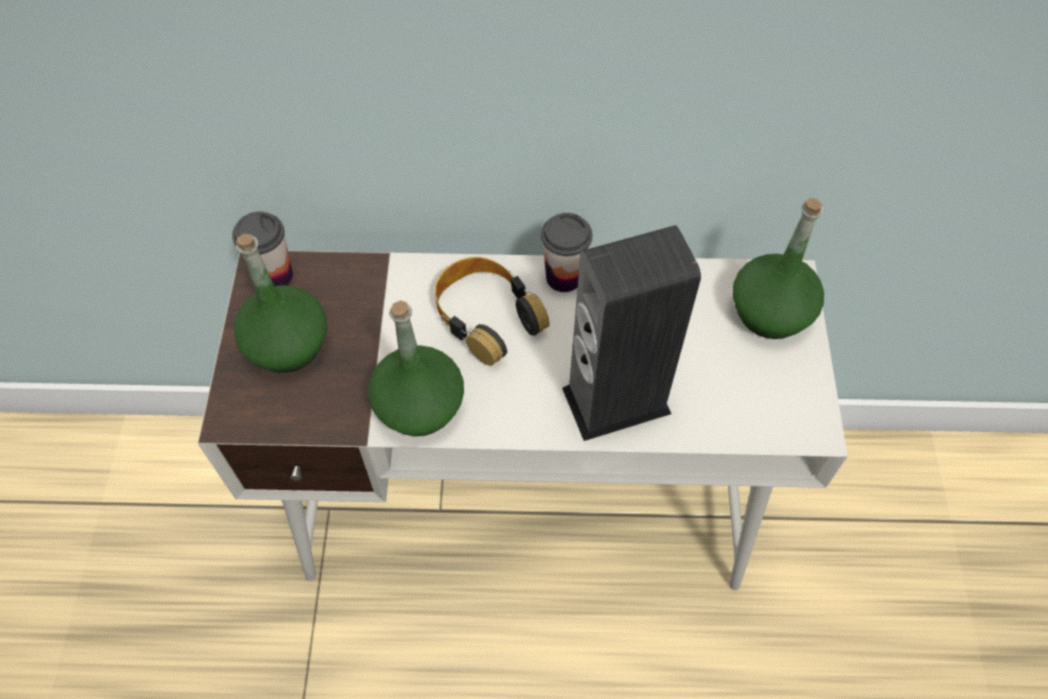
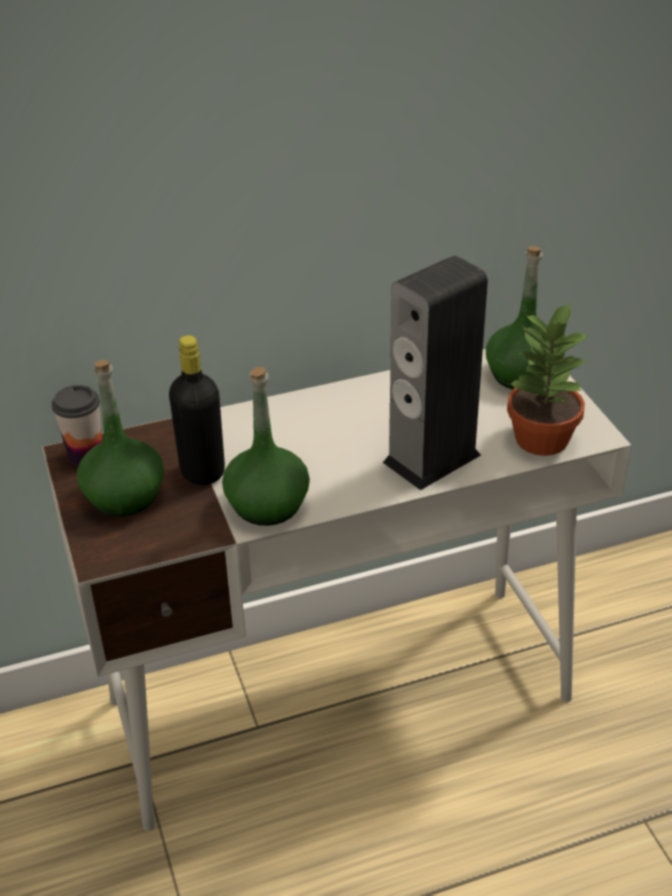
camera: 20 degrees left, 20 degrees down
headphones [435,257,550,366] -> none
cup [541,213,592,292] -> none
none -> black bottle [169,335,225,485]
none -> potted plant [507,302,590,456]

